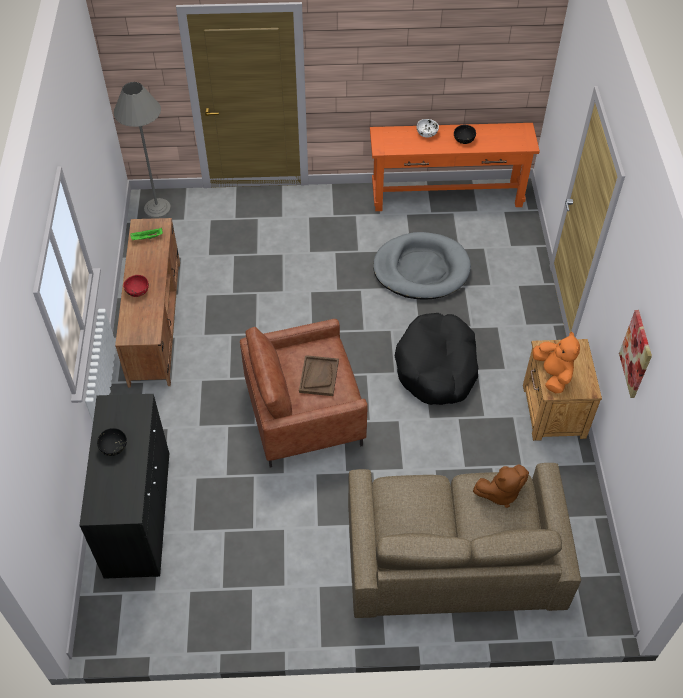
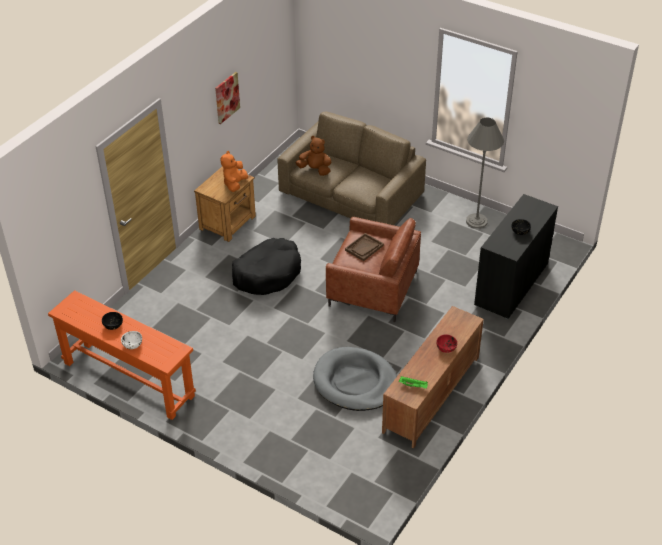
camera: 145 degrees left, 10 degrees down
grey floor lamp [114,82,171,218] -> grey floor lamp moved to [466,118,504,228]
grey dog bed [373,232,471,300] -> grey dog bed moved to [313,347,397,411]

